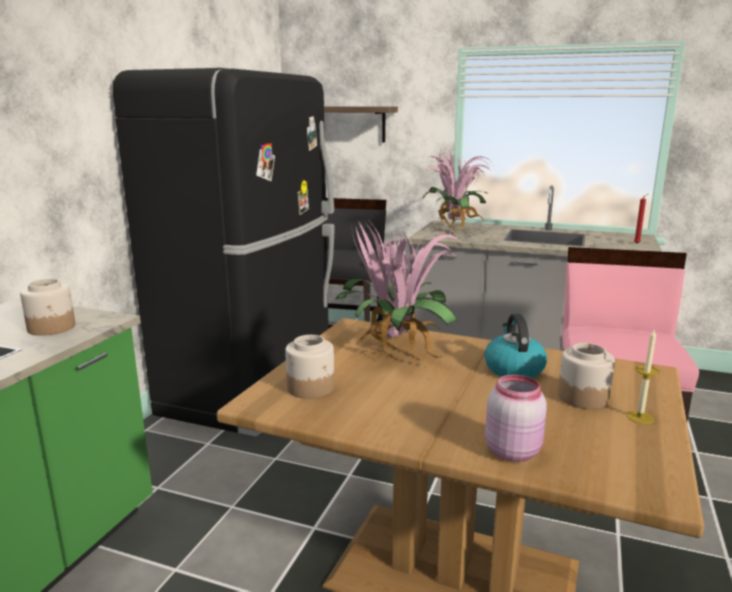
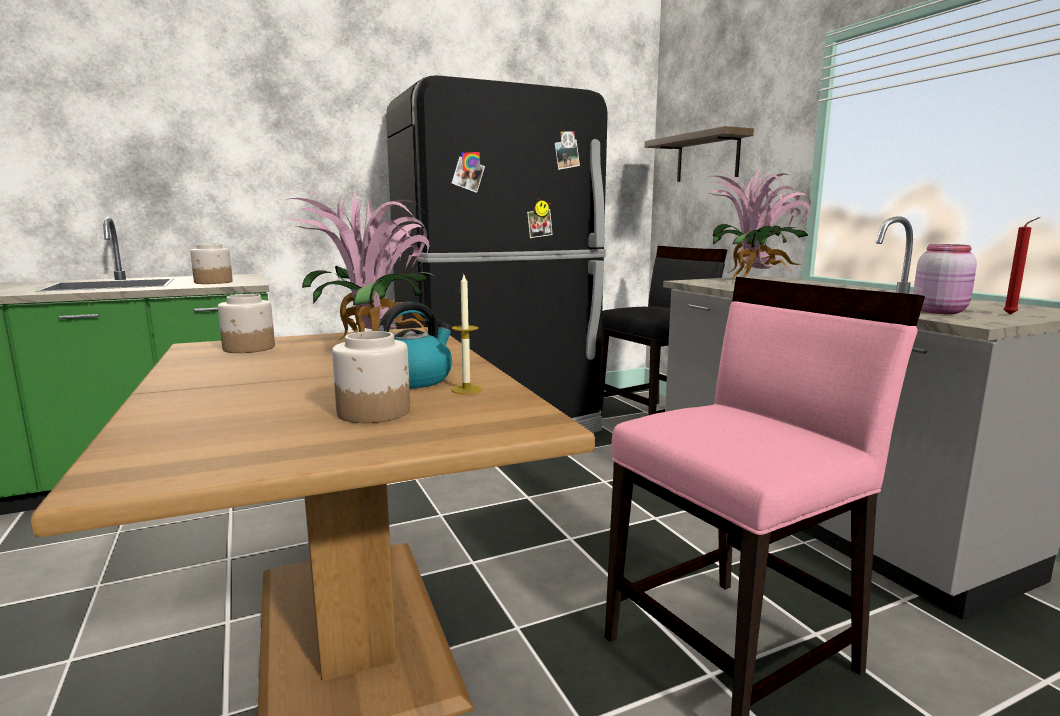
camera: 45 degrees right, 5 degrees down
pink jar [485,375,547,462] -> pink jar moved to [913,244,977,314]
candle [626,328,660,424] -> candle moved to [451,275,482,394]

